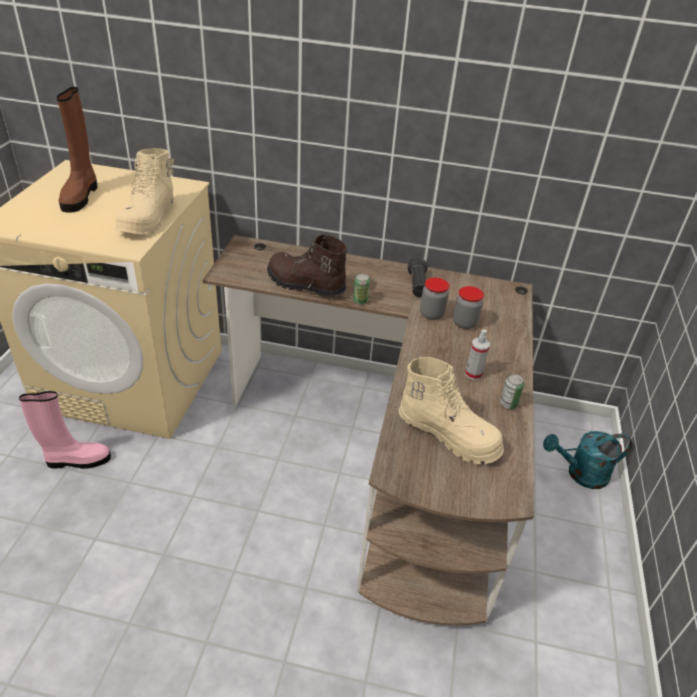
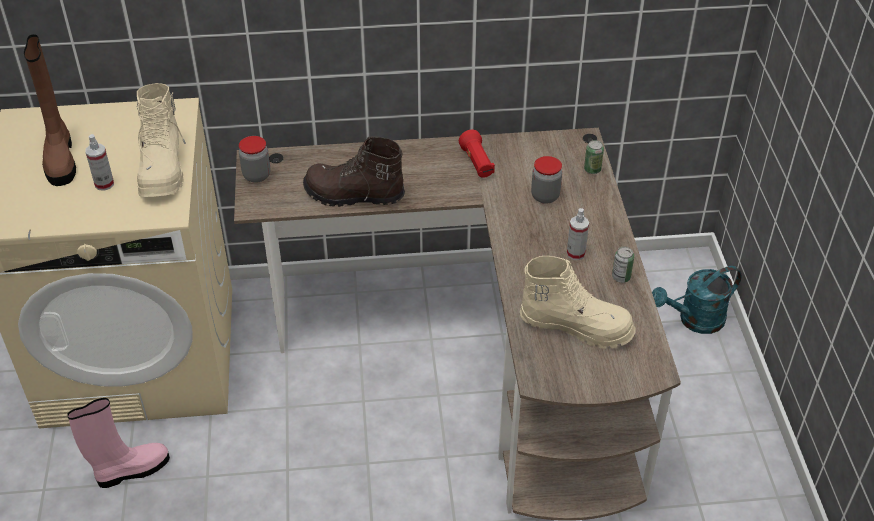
camera: 15 degrees left, 5 degrees up
can [353,274,370,305] -> can moved to [584,140,604,174]
black flashlight [408,257,427,297] -> red flashlight [459,130,495,178]
jar [420,277,449,320] -> jar moved to [239,136,270,183]
none -> spray bottle [86,134,114,191]

